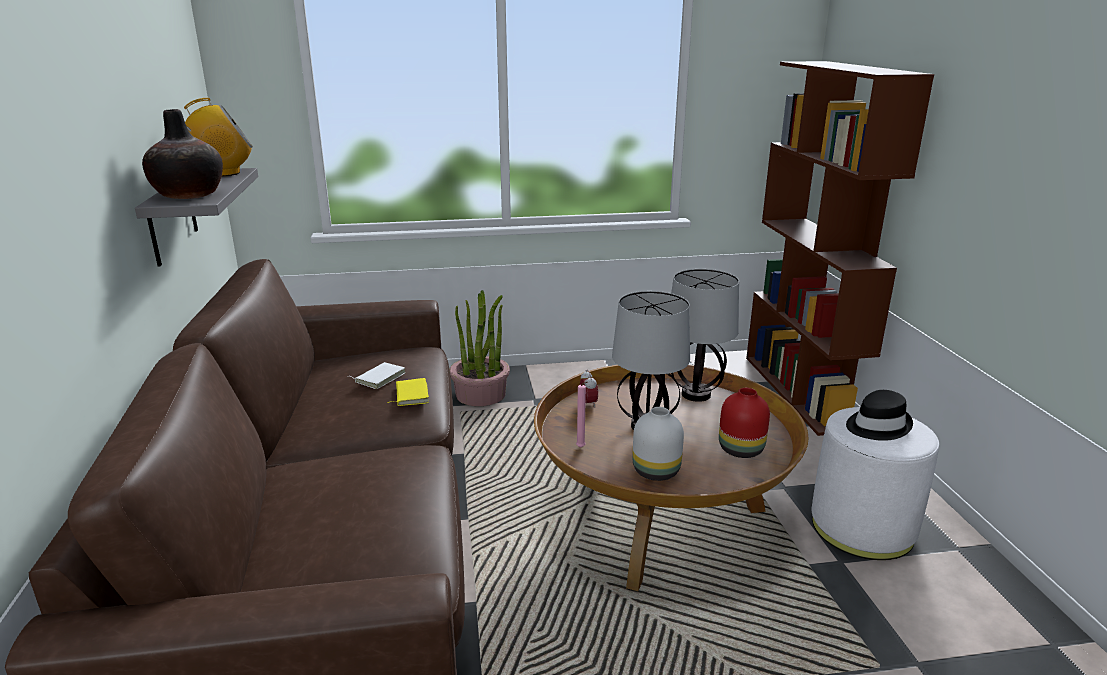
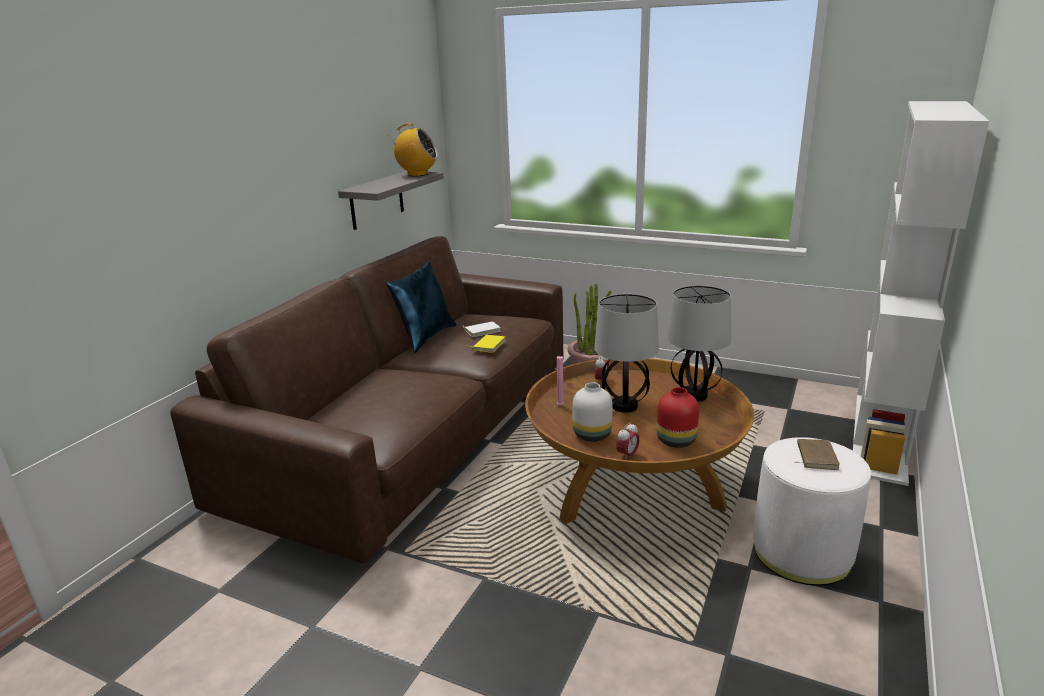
camera: 35 degrees right, 0 degrees up
vase [142,109,223,199] -> none
brown bookcase [746,61,934,436] -> white bookcase [853,101,989,486]
black hat [846,390,913,441] -> brown book [794,439,840,470]
none -> blue pillow [386,262,457,353]
none -> alarm clock [616,422,640,459]

